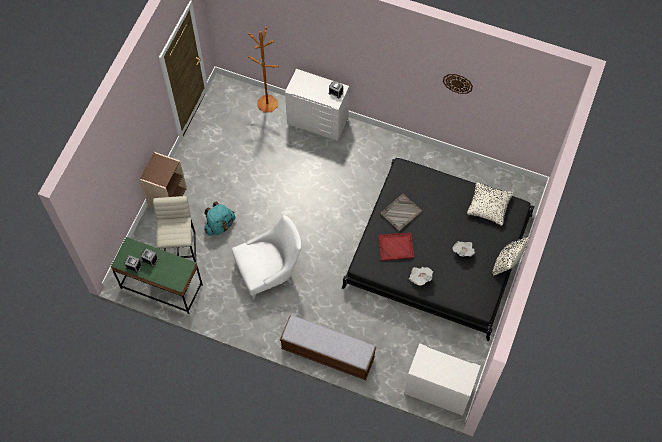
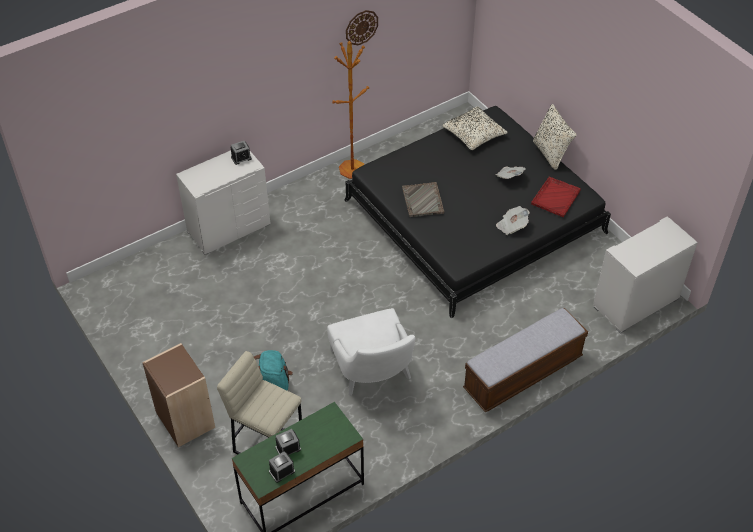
camera: 55 degrees left, 15 degrees down
white armchair [232,215,302,300] -> white armchair turned 150 degrees clockwise [327,308,415,396]
orange clothes rack [248,27,279,112] -> orange clothes rack moved to [332,41,369,179]
red tray [378,232,414,261] -> red tray moved to [531,177,581,217]

